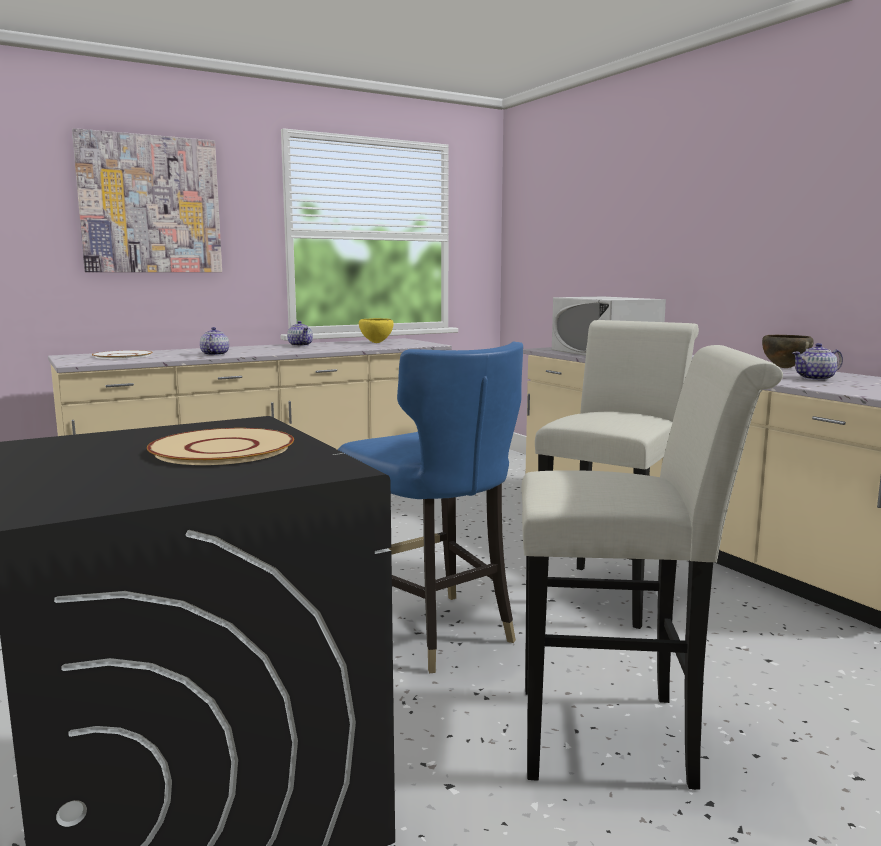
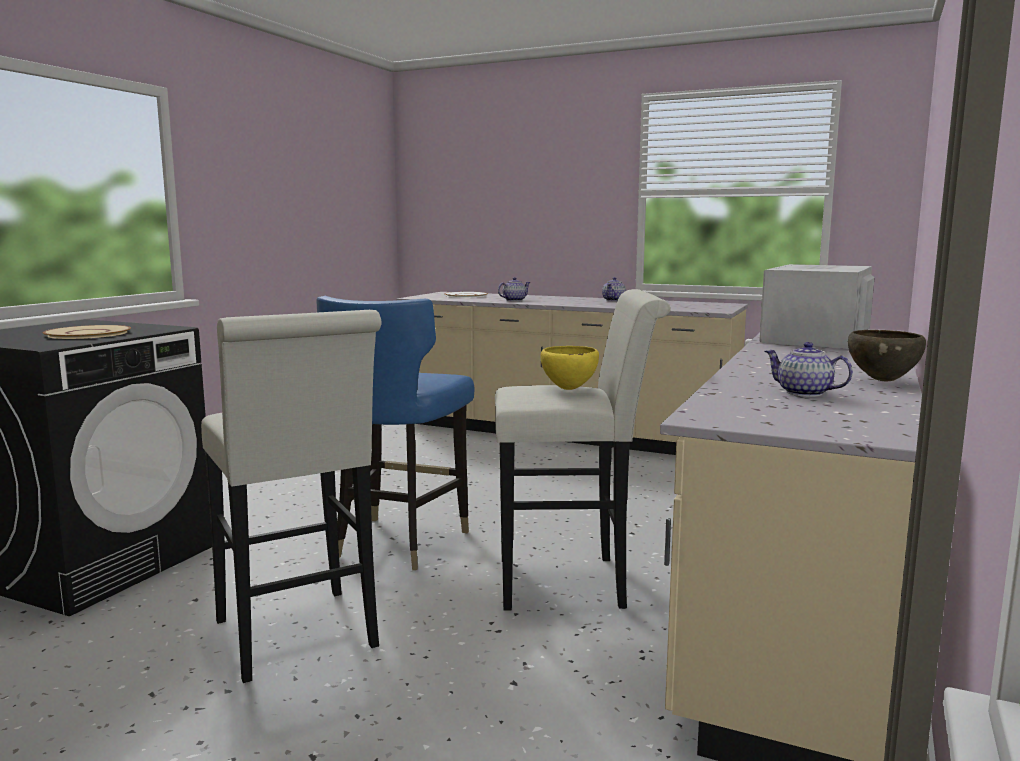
camera: 55 degrees right, 0 degrees up
picture [72,128,222,272] -> none
yellow bowl [359,318,394,343] -> yellow bowl moved to [541,346,599,390]

